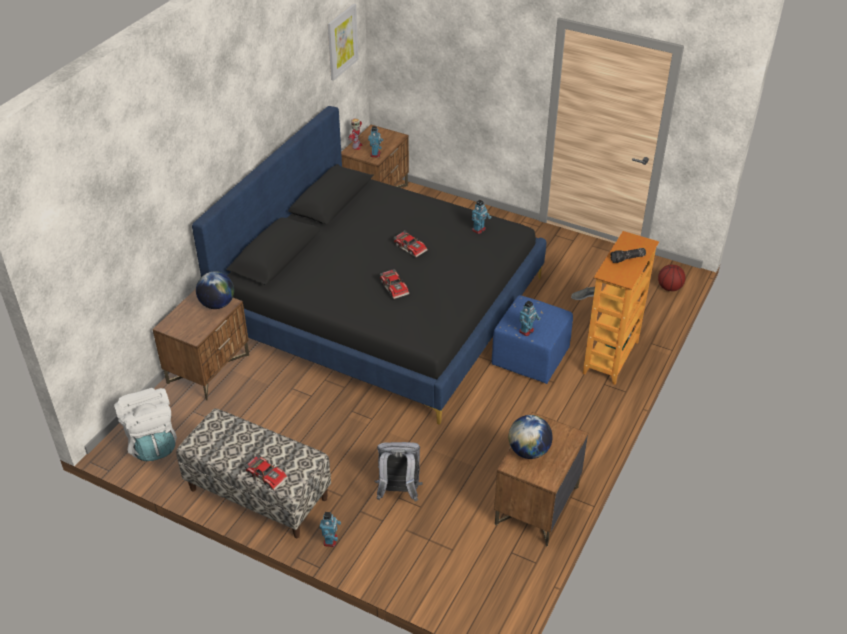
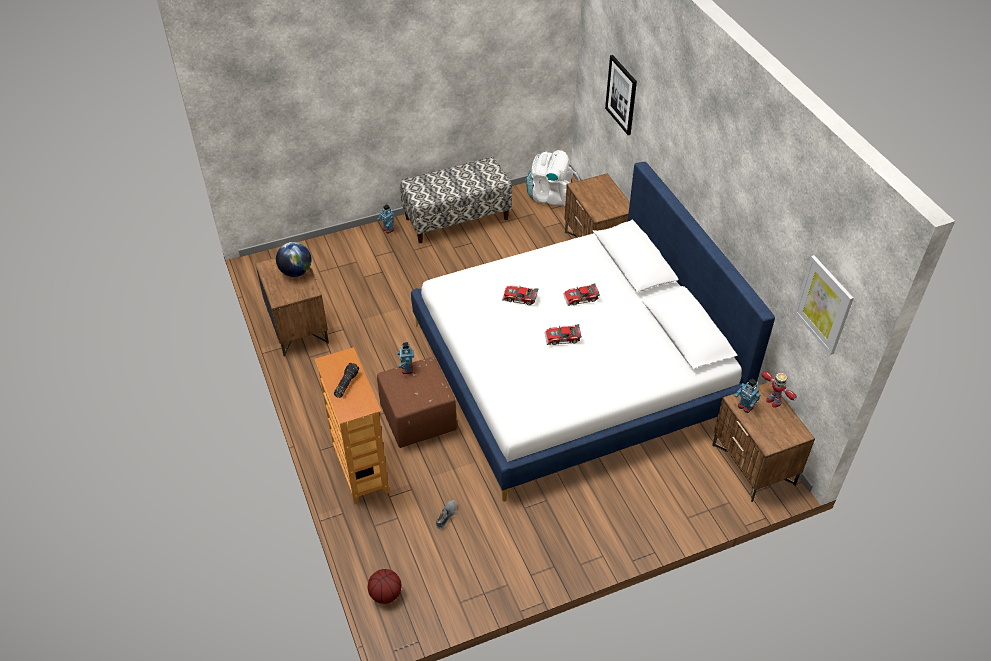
camera: 130 degrees right, 5 degrees up
black bed [192,106,546,425] -> white bed [411,162,775,502]
globe [196,271,234,309] -> none
toy car [244,454,288,491] -> toy car moved to [563,284,600,306]
grey backpack [375,442,422,502] -> none
toy robot [472,200,491,234] -> none
blue ottoman [492,295,573,384] -> brown ottoman [377,357,457,448]
none -> picture [605,55,637,135]

